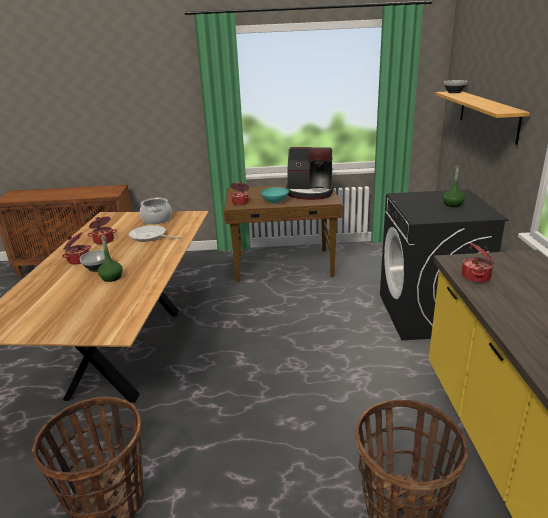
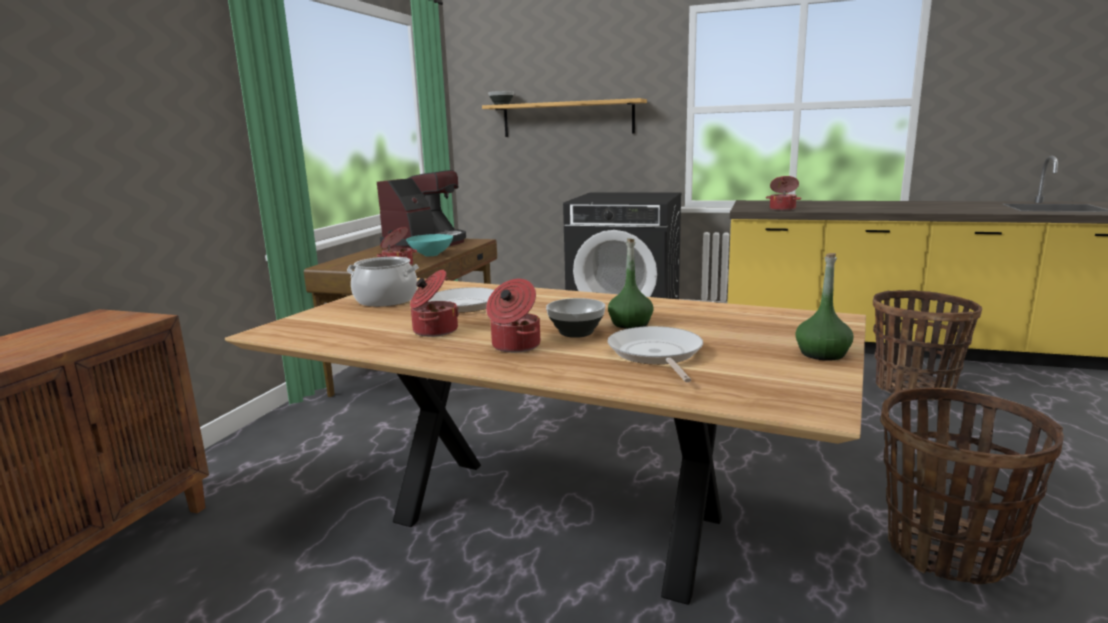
camera: 70 degrees left, 10 degrees down
green bottle [443,165,465,207] -> green bottle moved to [795,253,854,361]
none -> frying pan [608,326,703,382]

